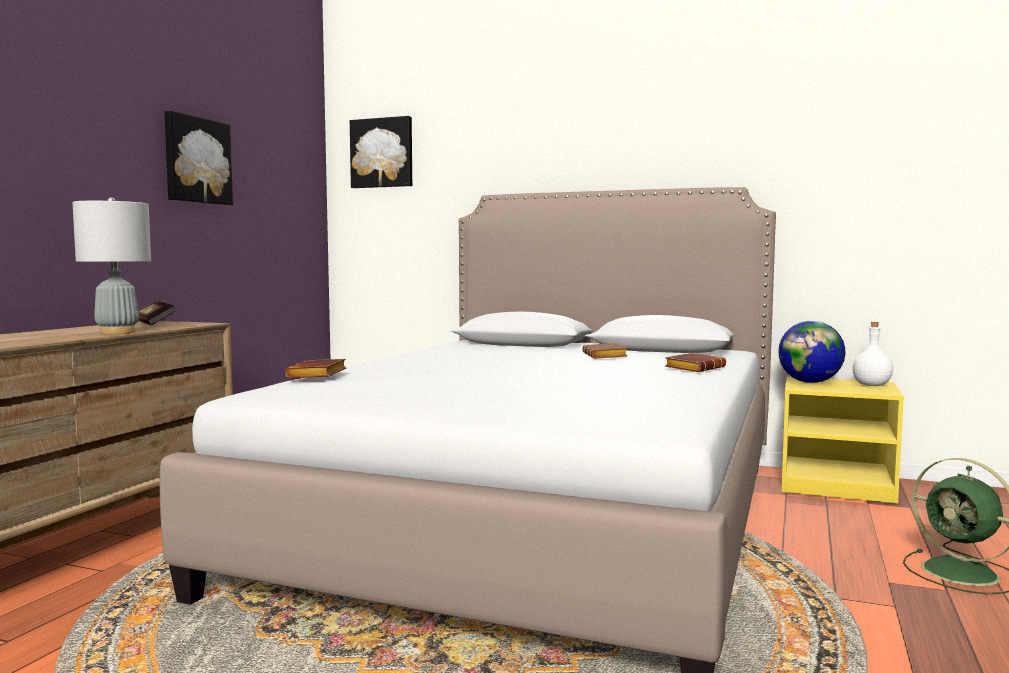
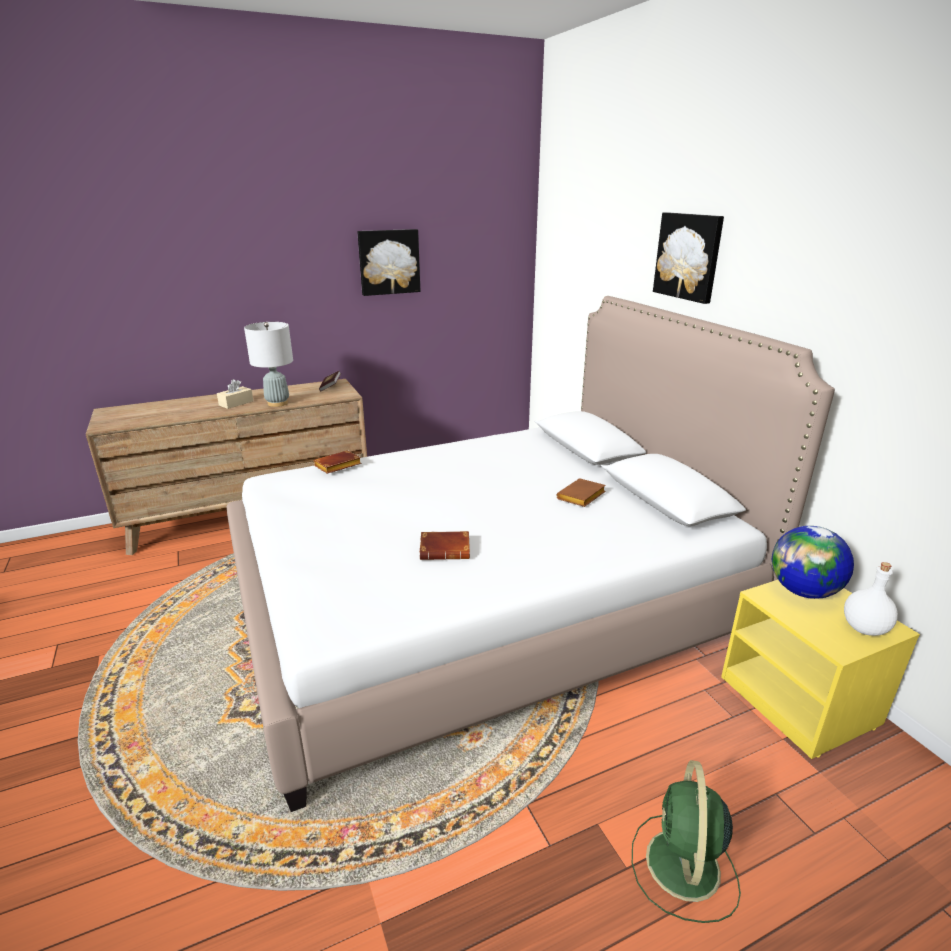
camera: 45 degrees right, 20 degrees up
picture [350,116,412,188] -> picture moved to [653,212,724,304]
brown book [665,353,726,372] -> brown book moved to [420,531,470,560]
none -> beige tissue box [217,379,253,409]

